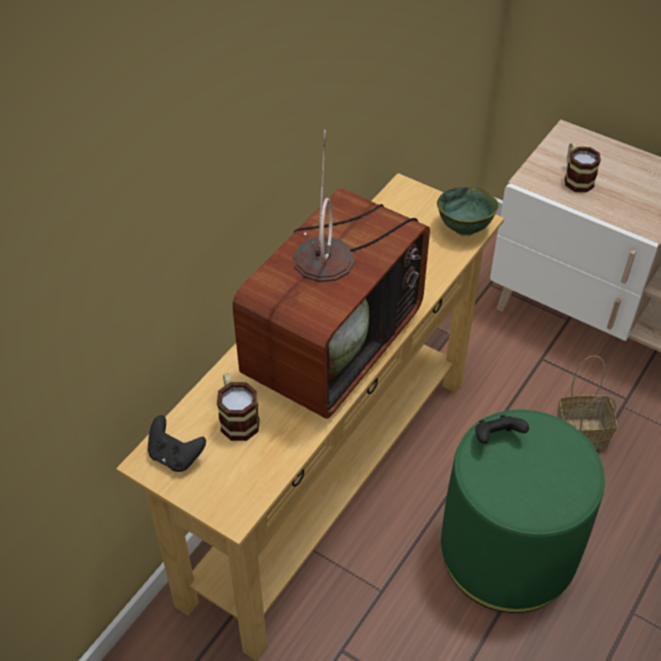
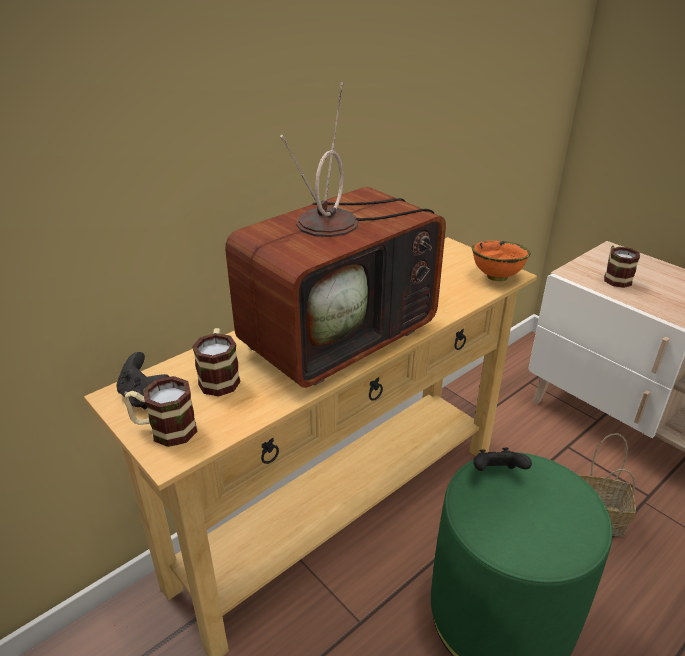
camera: 15 degrees right, 15 degrees down
green bowl [437,187,498,236] -> orange bowl [472,241,531,281]
none -> mug [124,376,198,447]

